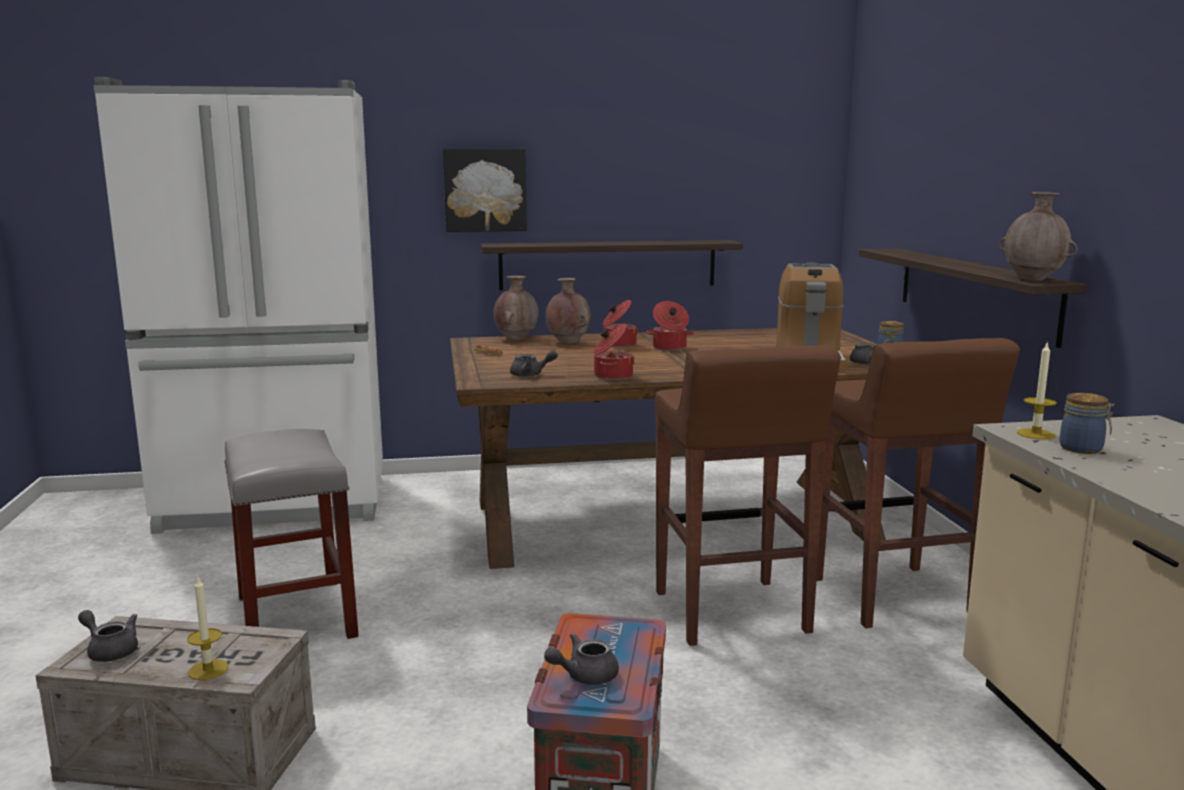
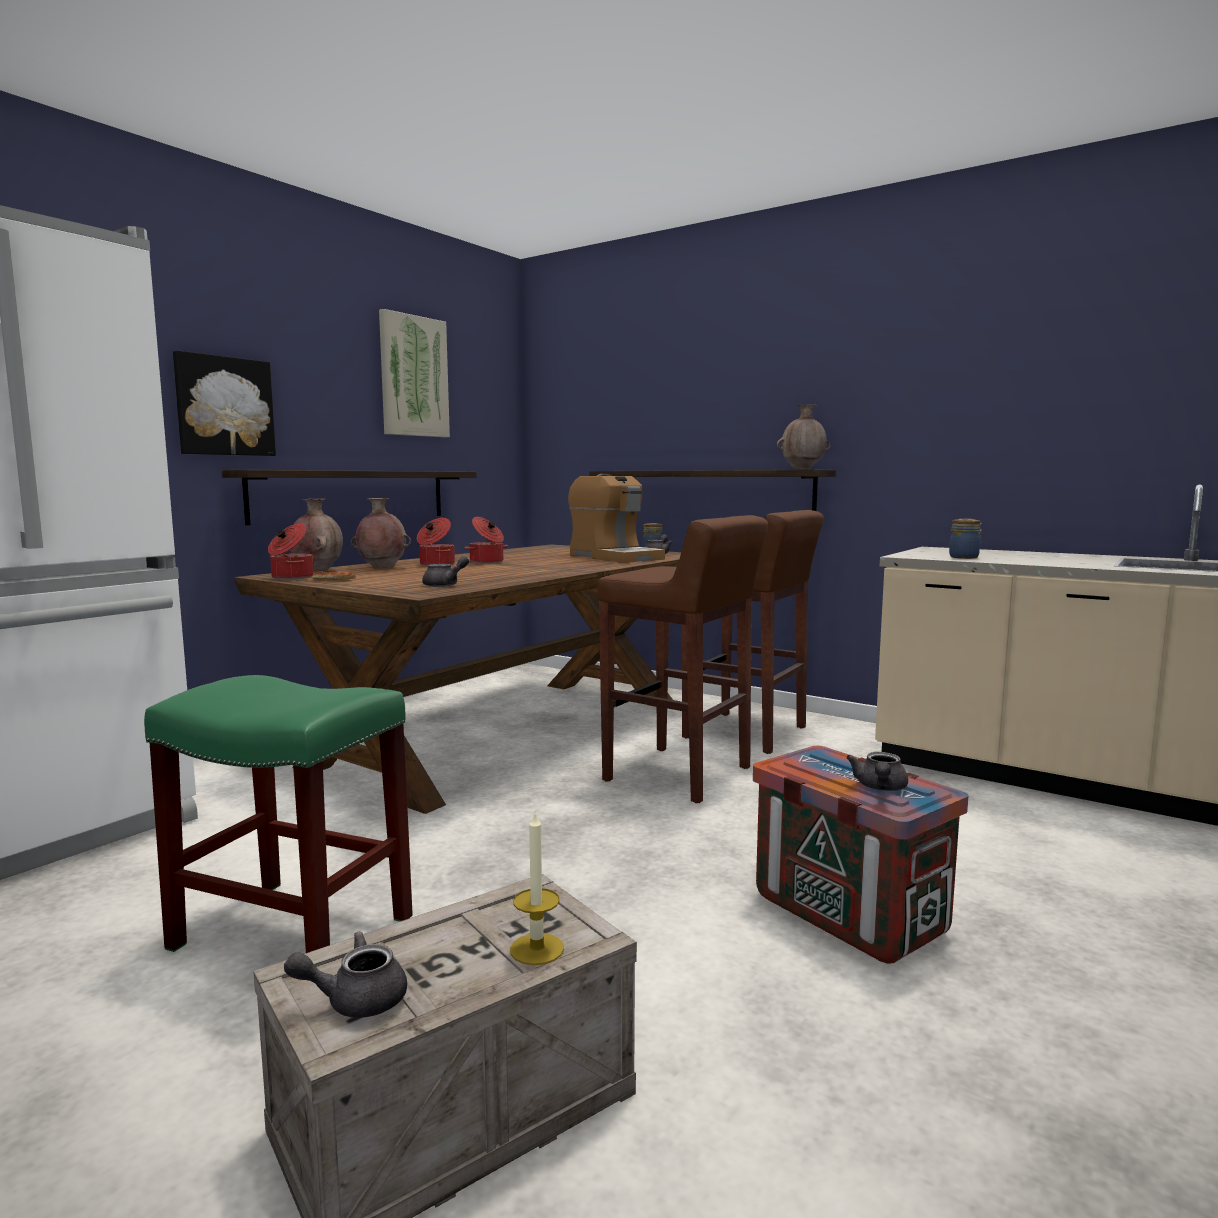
camera: 45 degrees left, 5 degrees down
grey stool [224,429,359,639] -> green stool [144,675,413,953]
cooking pot [594,324,635,380] -> cooking pot moved to [268,524,315,580]
candle [1017,343,1057,440] -> none
none -> picture [379,309,450,437]

